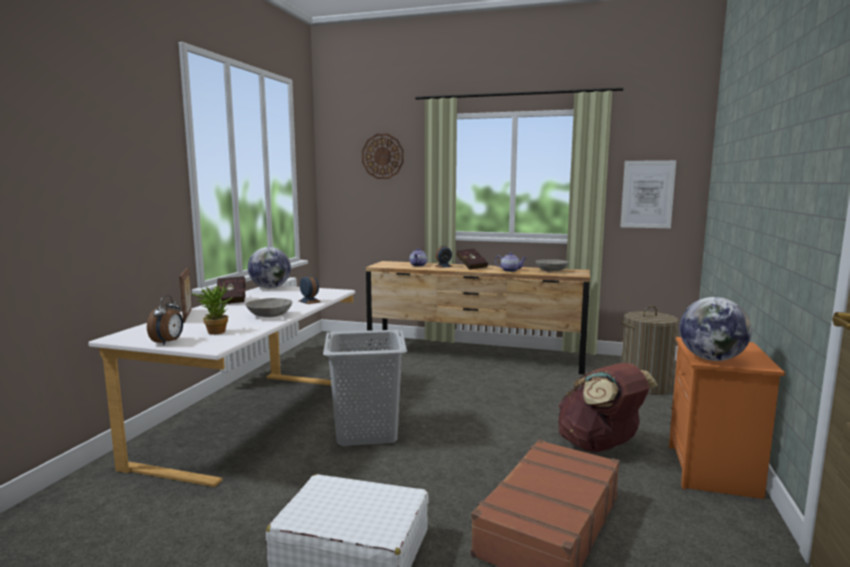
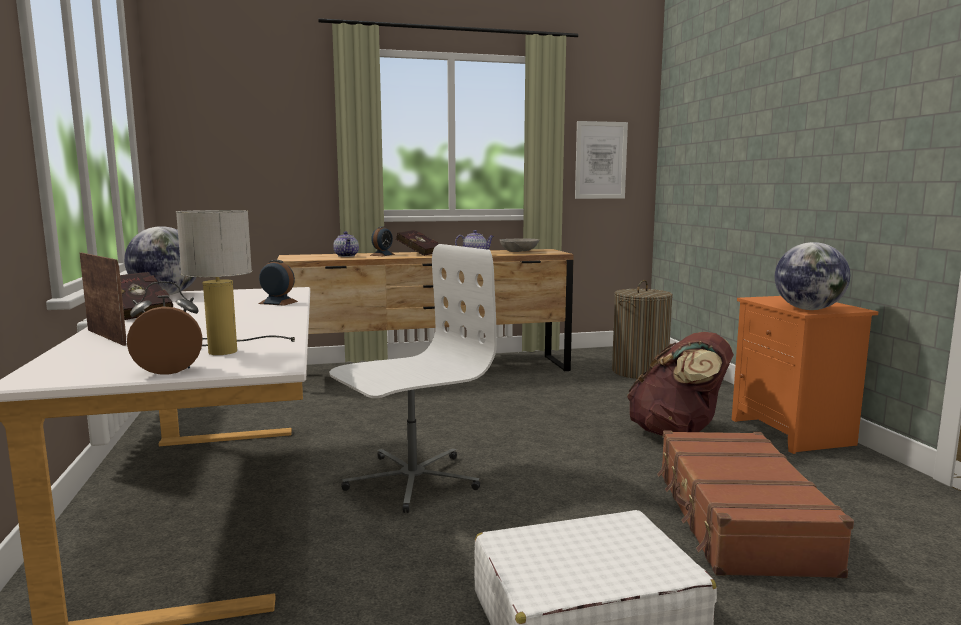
camera: 30 degrees left, 0 degrees up
alarm clock [147,295,183,345] -> alarm clock turned 90 degrees counterclockwise [127,281,203,375]
potted plant [191,284,233,334] -> table lamp [176,210,295,355]
grey bowl [245,298,292,317] -> none
grey laundry basket [323,330,407,446] -> white office chair [329,244,497,513]
wall clock [362,134,404,179] -> none

